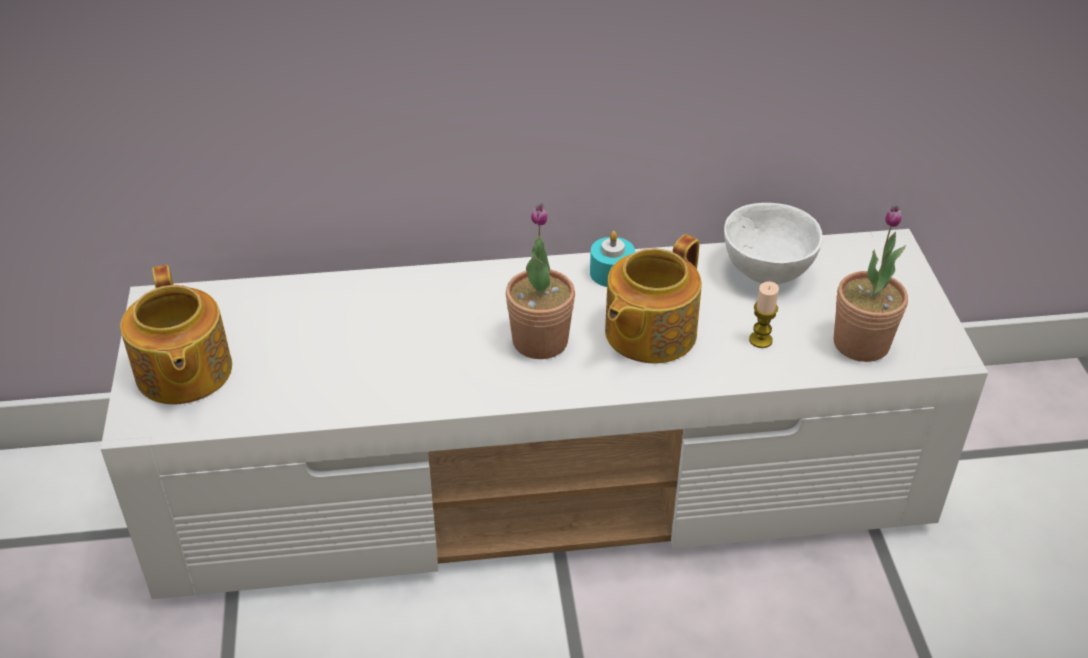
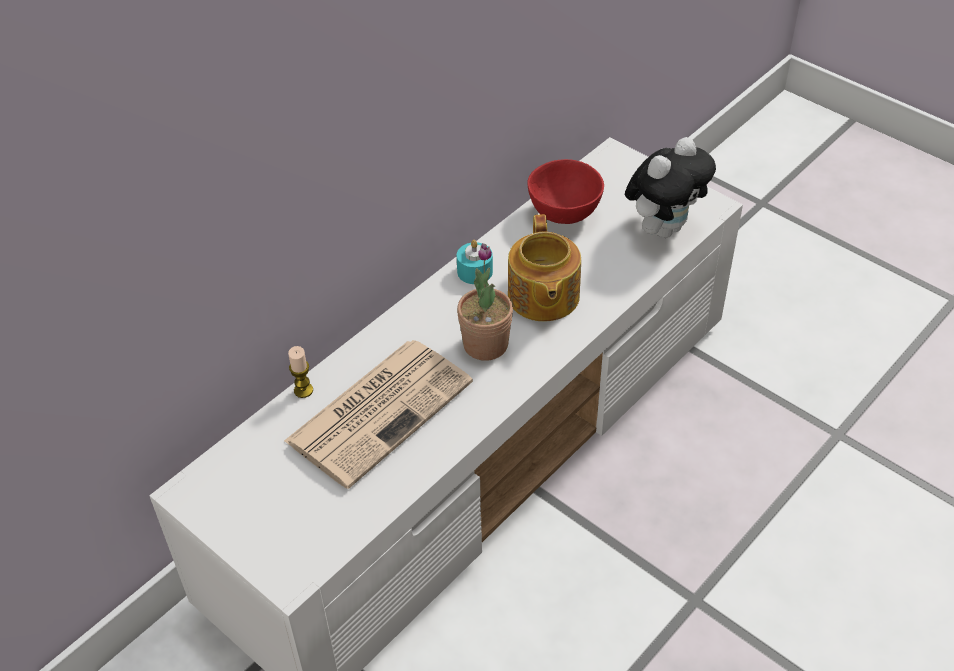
camera: 40 degrees left, 5 degrees up
teapot [120,265,232,405] -> none
white bowl [724,203,823,284] -> red bowl [528,159,604,224]
candle [749,281,779,348] -> candle moved to [288,346,313,398]
potted plant [834,205,908,362] -> plush toy [625,137,716,238]
none -> newspaper [284,340,473,489]

